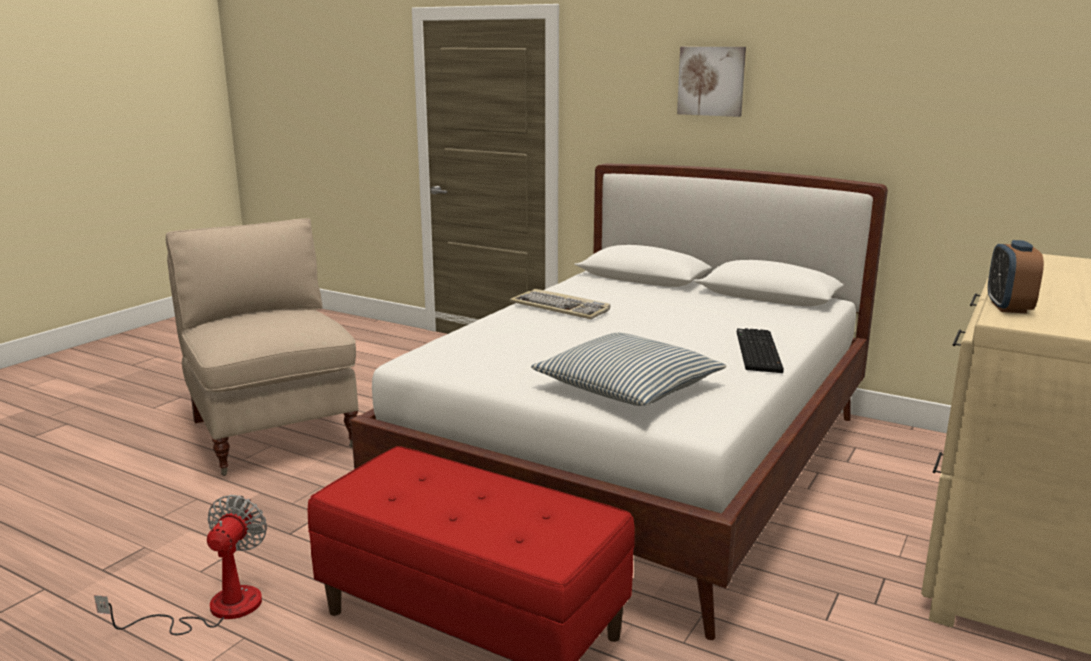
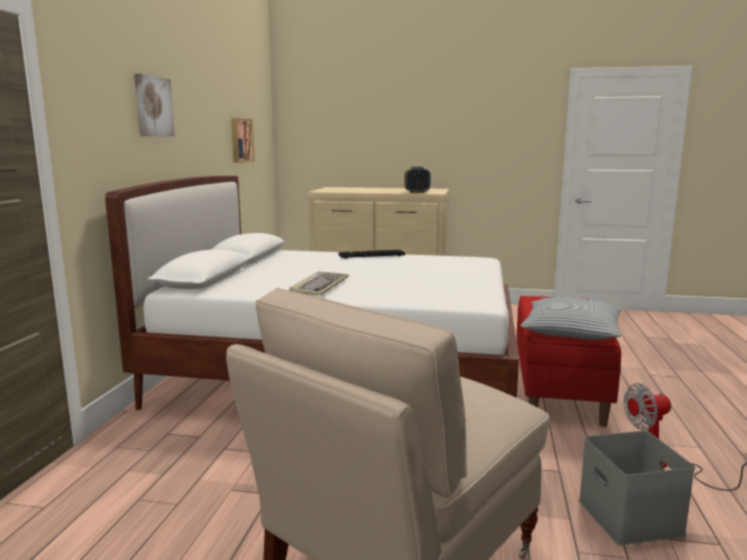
camera: 110 degrees left, 5 degrees down
pillow [531,333,726,406] -> pillow moved to [520,297,621,340]
none -> picture [231,118,255,163]
none -> grey storage box [579,431,695,546]

